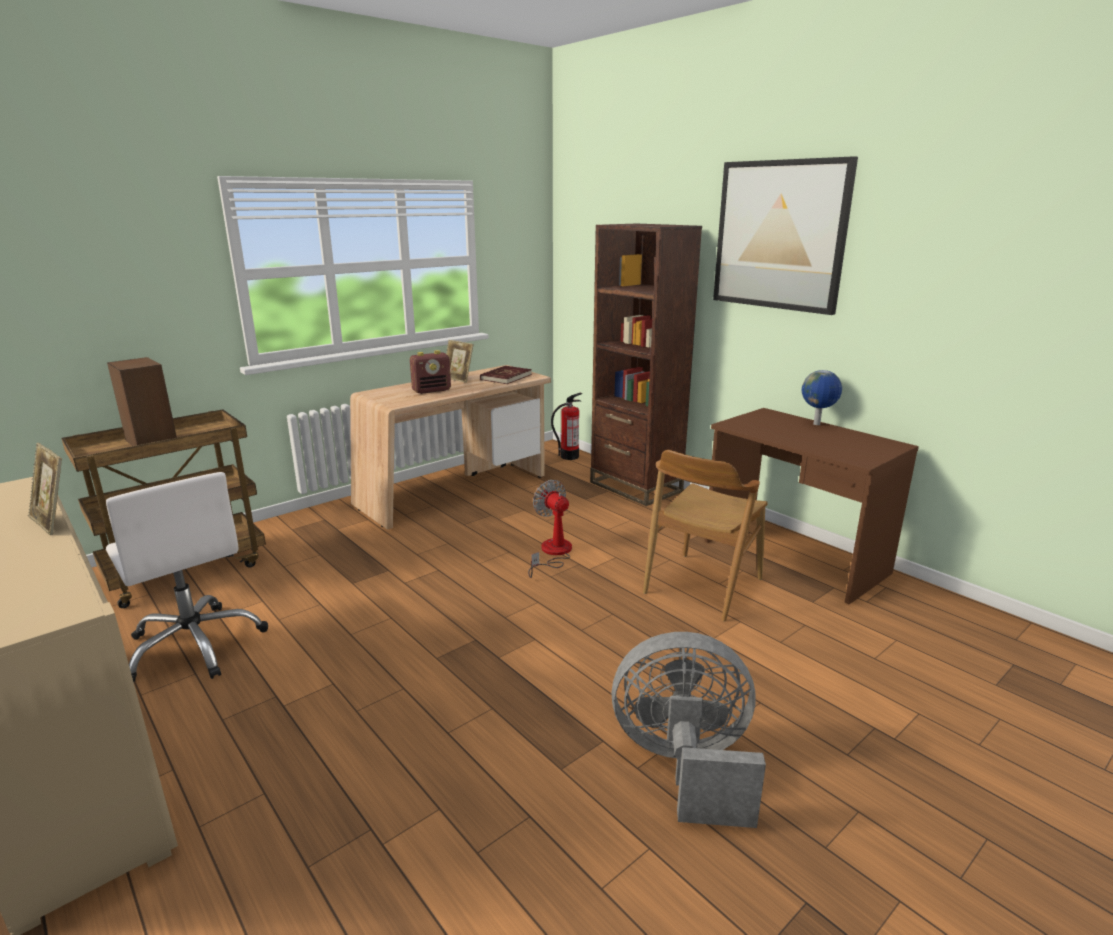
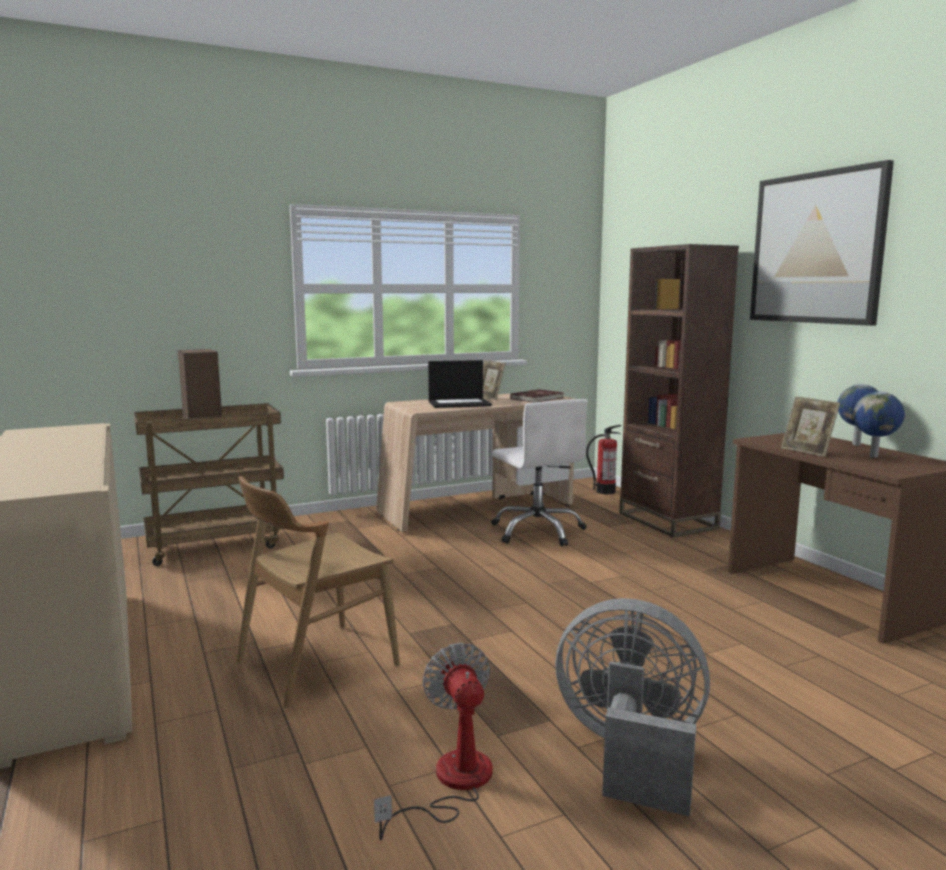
camera: 15 degrees right, 10 degrees down
picture frame [28,443,62,535] -> picture frame moved to [781,396,840,457]
white office chair [106,472,268,682] -> white office chair moved to [491,399,588,546]
radio [410,350,451,394] -> laptop [428,360,492,408]
fan [528,480,572,578] -> fan moved to [374,643,493,840]
brown chair [643,450,768,622] -> brown chair moved to [237,476,400,708]
none -> globe [853,392,905,458]

